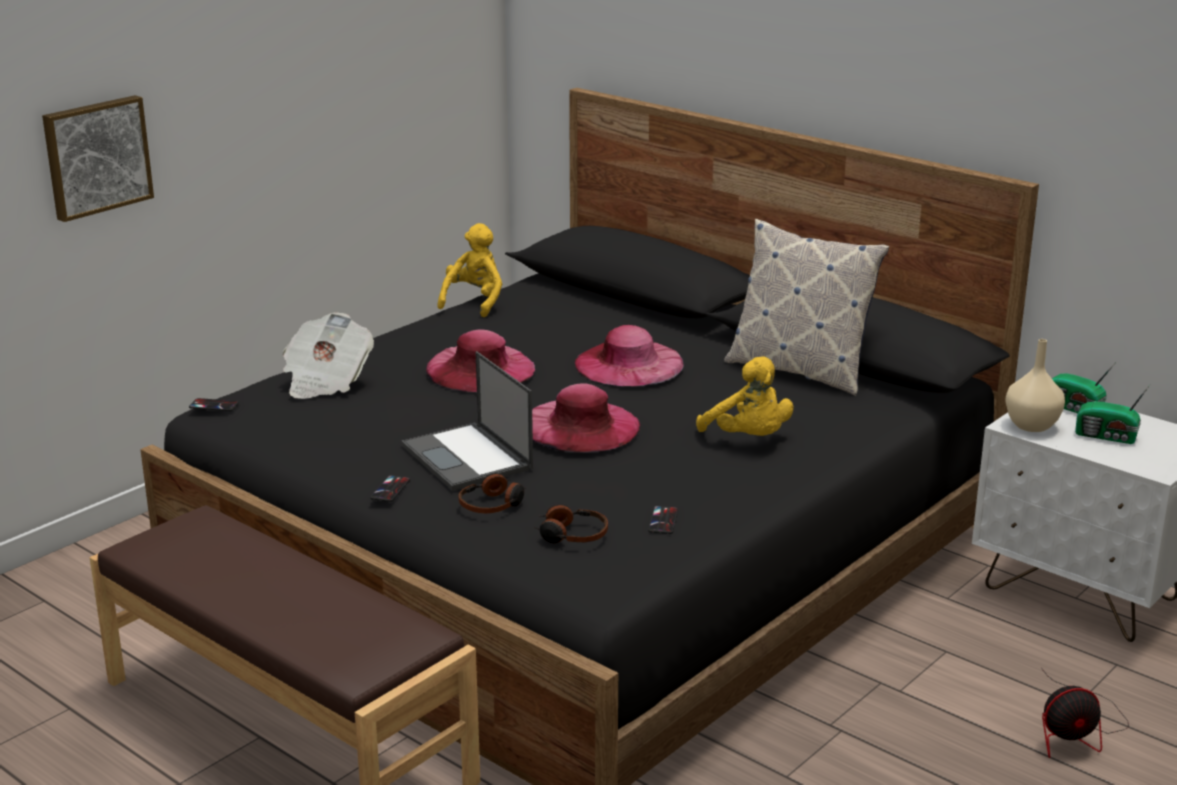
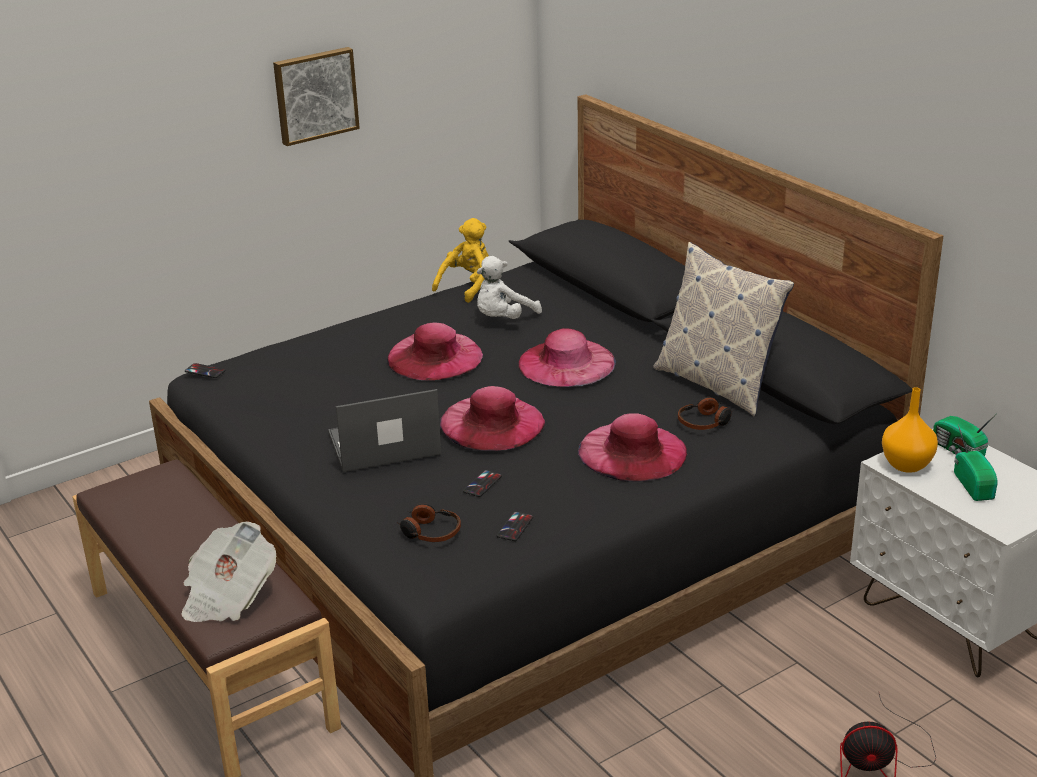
camera: 15 degrees right, 5 degrees up
picture [42,95,154,222] -> picture moved to [273,47,360,146]
newspaper [283,312,374,399] -> newspaper moved to [182,521,276,622]
phone [370,475,410,502] -> phone moved to [463,470,502,497]
laptop [401,351,533,491] -> laptop turned 90 degrees clockwise [328,389,441,472]
headphones [459,473,526,514] -> headphones moved to [678,397,733,430]
yellow plush toy [696,356,793,436] -> pink hat [578,413,687,482]
beige vase [1005,339,1065,432] -> orange vase [882,387,938,473]
radio [1075,385,1150,444] -> radio turned 135 degrees counterclockwise [954,424,997,501]
none -> white plush toy [477,256,542,319]

